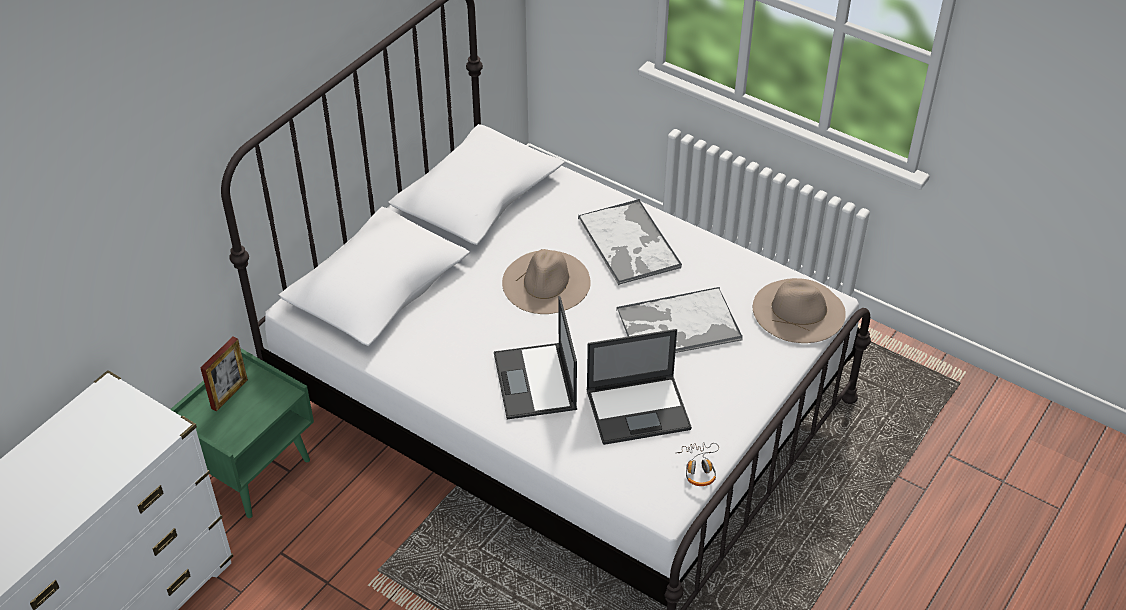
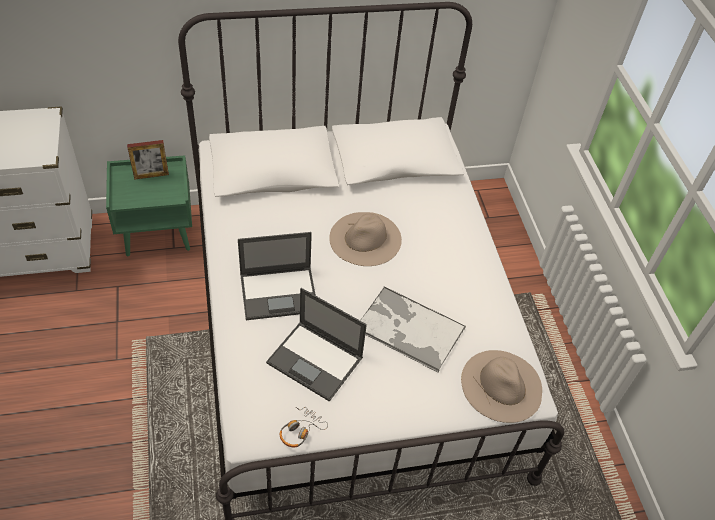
camera: 40 degrees right, 5 degrees up
laptop [494,296,577,420] -> laptop turned 135 degrees counterclockwise [238,232,316,320]
tray [578,199,682,285] -> none

